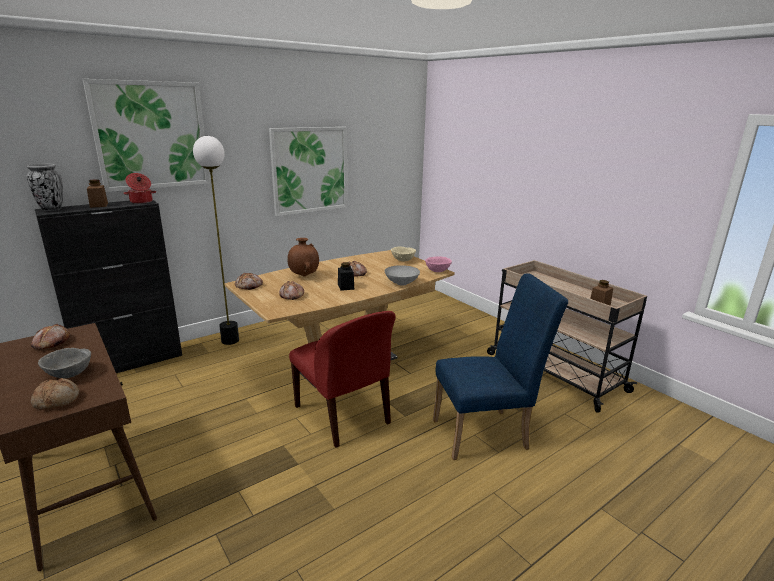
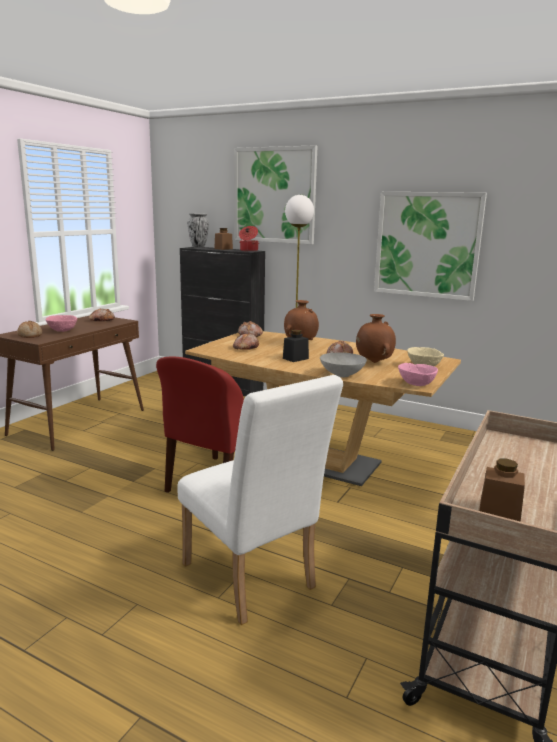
camera: 65 degrees right, 5 degrees down
grey bowl [38,348,91,378] -> pink bowl [46,315,77,332]
blue chair [433,273,568,460] -> white chair [178,375,343,625]
none -> brown vase [356,314,396,363]

